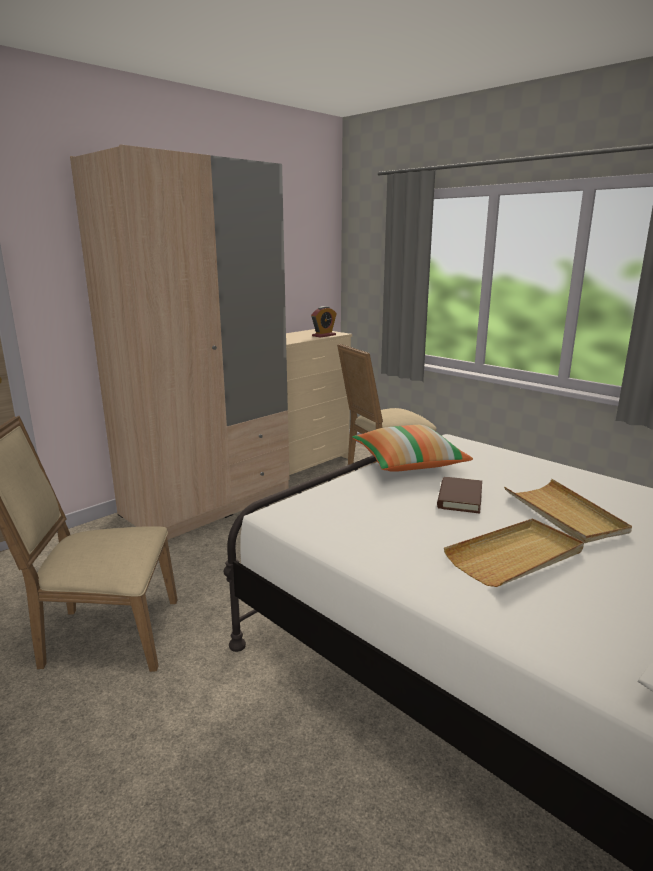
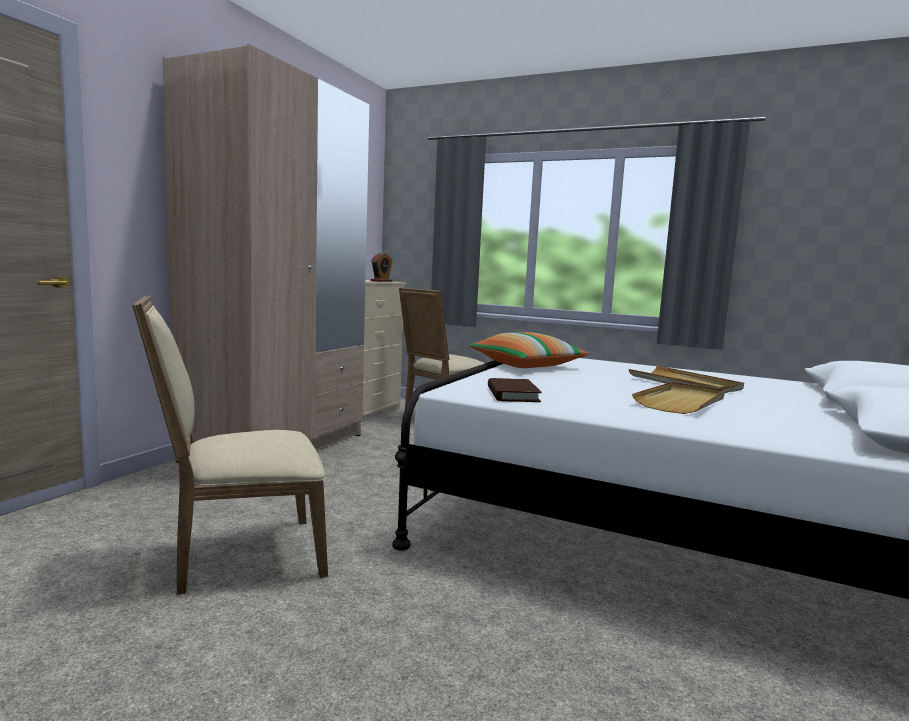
camera: 20 degrees left, 10 degrees down
brown book [437,477,482,513] -> brown book moved to [488,378,542,402]

